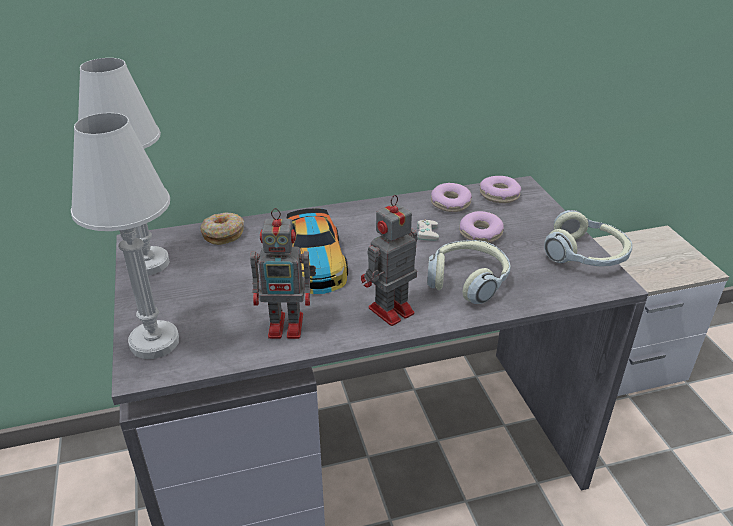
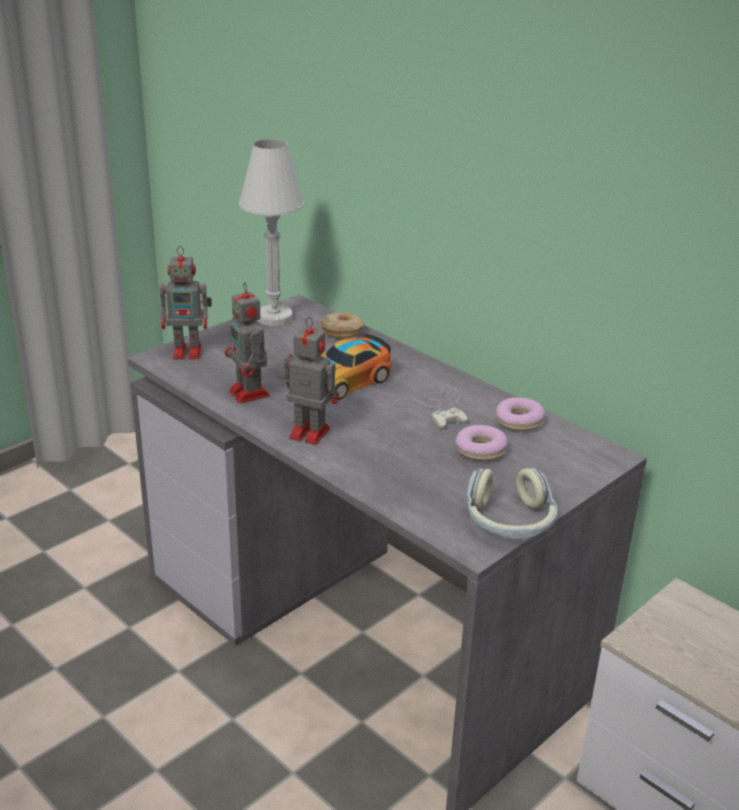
camera: 60 degrees right, 5 degrees down
white table lamp [71,113,179,359] -> toy robot [159,246,212,360]
headphones [427,240,511,304] -> none
donut [480,176,521,204] -> none

